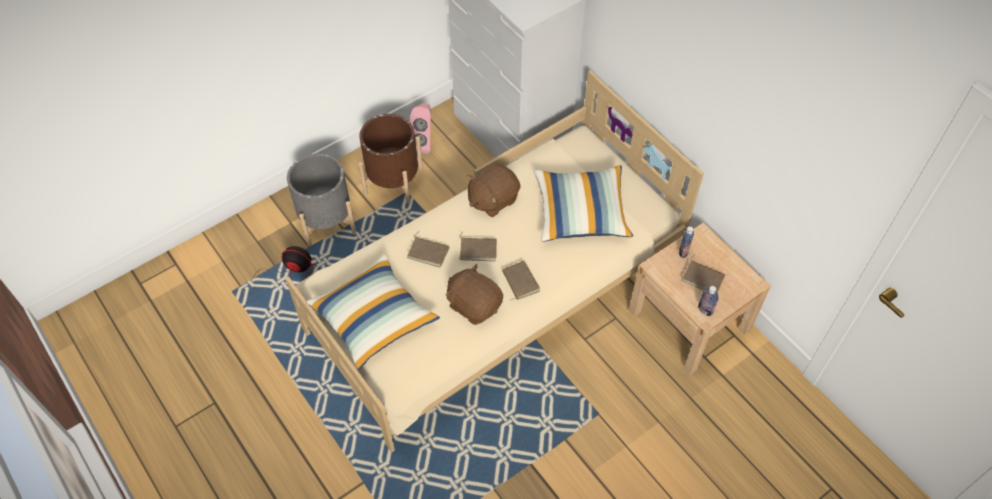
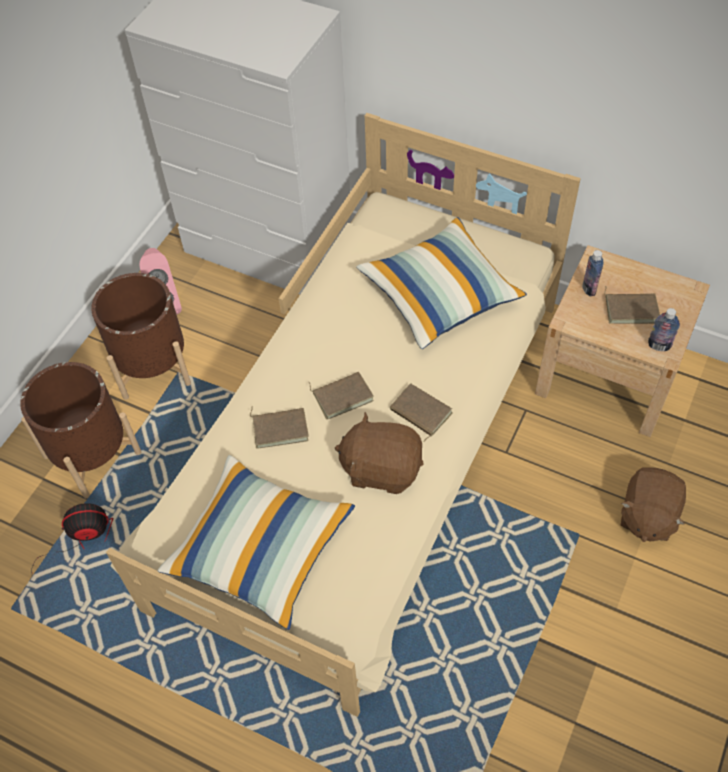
camera: 25 degrees left, 0 degrees up
grey planter [287,153,356,246] -> brown planter [20,362,141,498]
brown plush toy [467,163,521,217] -> brown plush toy moved to [620,467,686,542]

